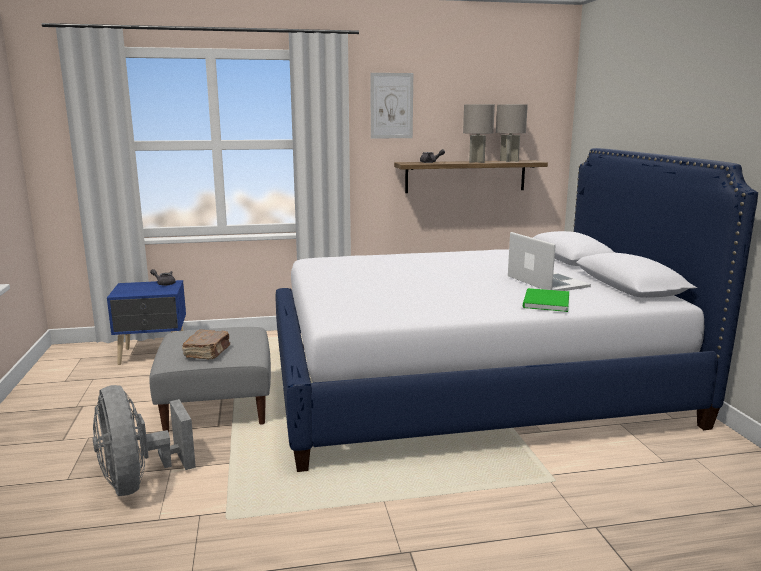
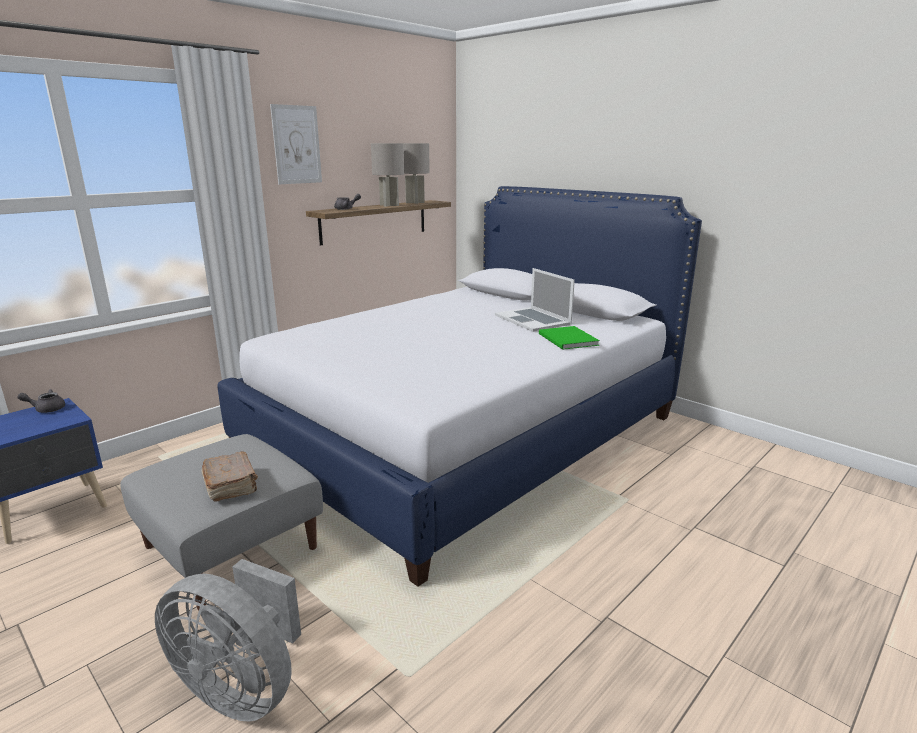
camera: 35 degrees left, 5 degrees up
laptop [508,232,591,291] -> laptop turned 150 degrees counterclockwise [495,268,575,332]

